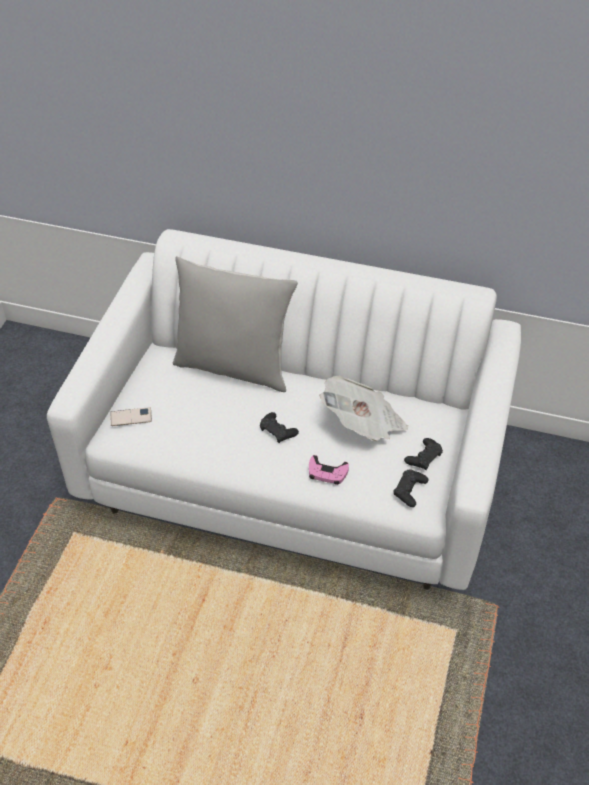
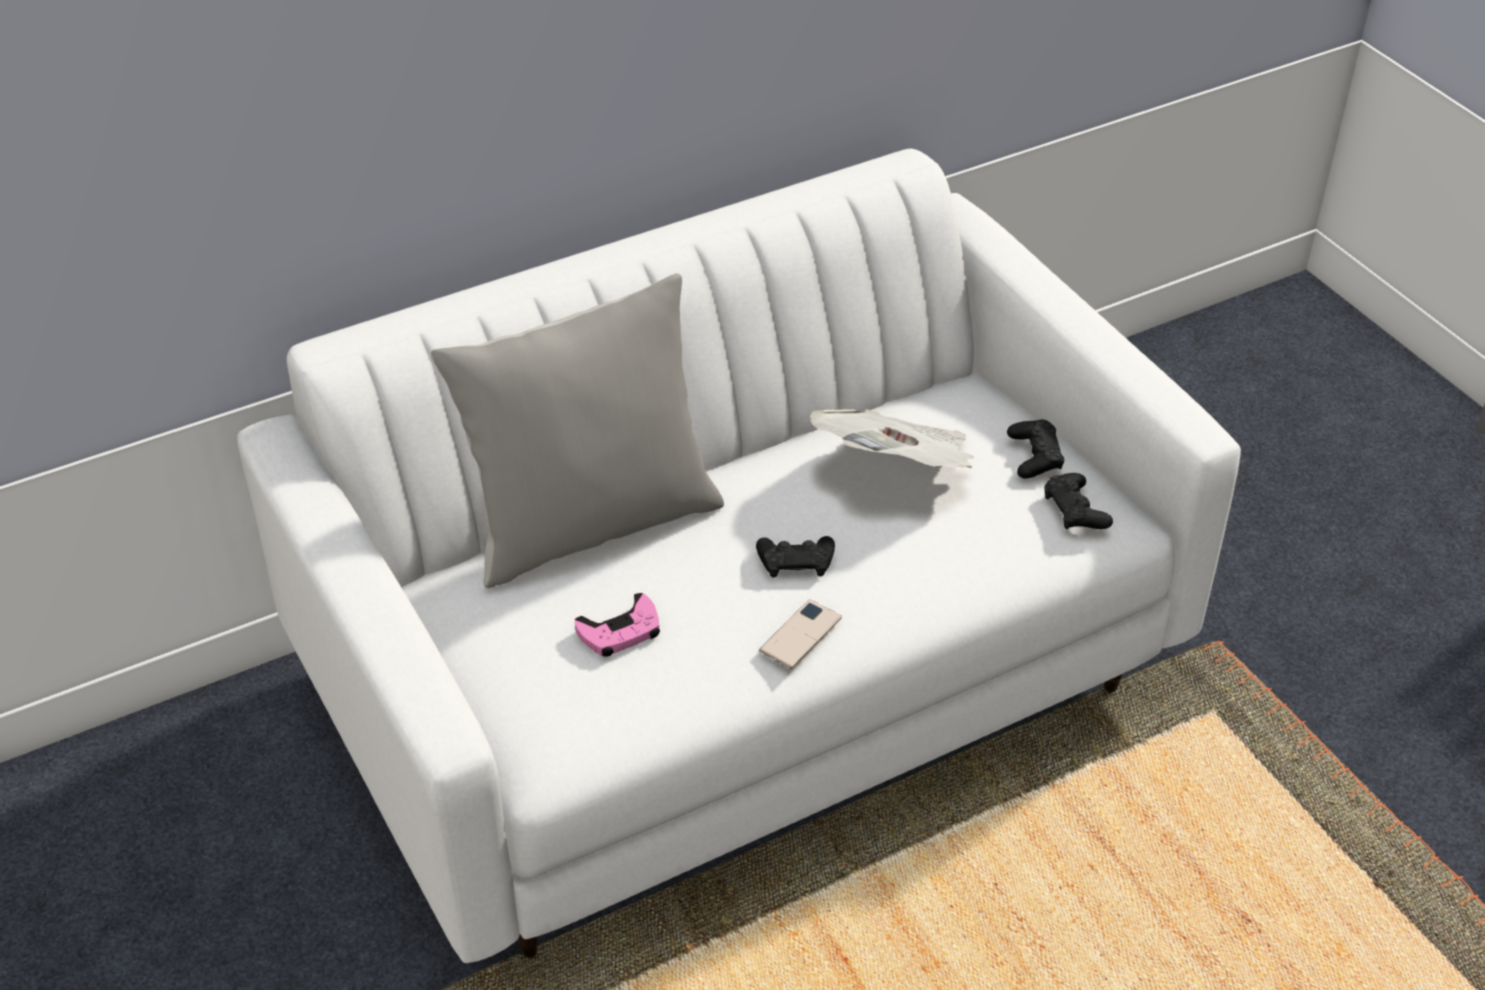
camera: 45 degrees left, 5 degrees down
phone [110,407,152,426] -> phone moved to [759,599,842,669]
pink game controller [309,455,349,485] -> pink game controller moved to [575,593,660,657]

